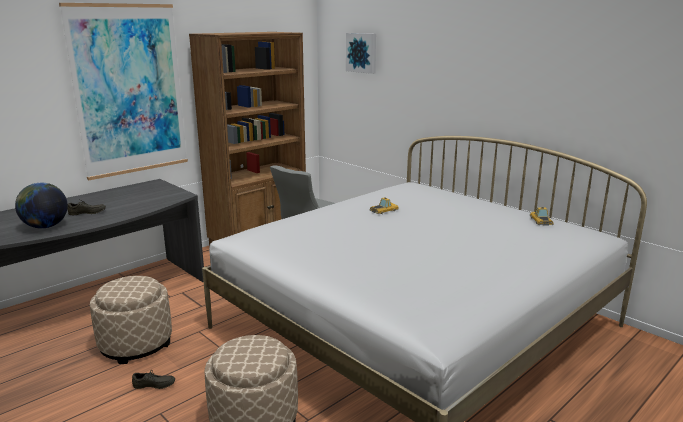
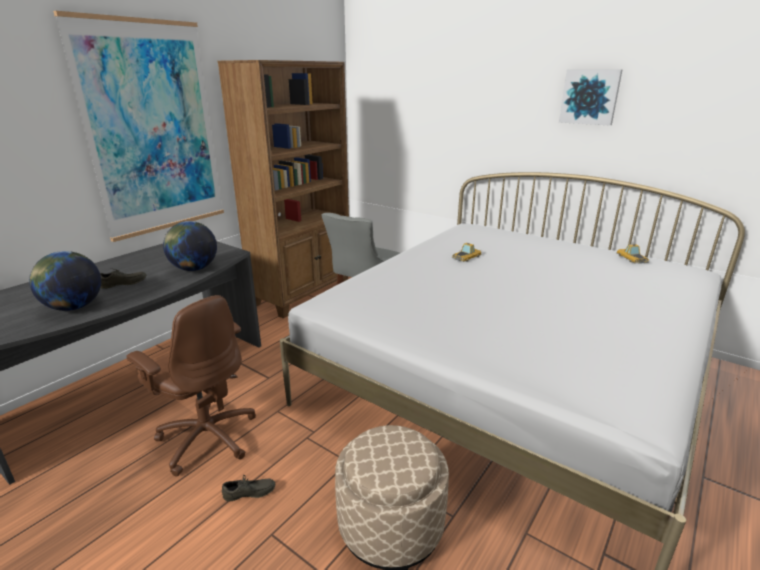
camera: 10 degrees left, 5 degrees up
beige ottoman [90,276,172,364] -> brown office chair [126,295,256,476]
picture [346,33,376,74] -> picture moved to [559,69,623,126]
none -> globe [163,221,217,271]

